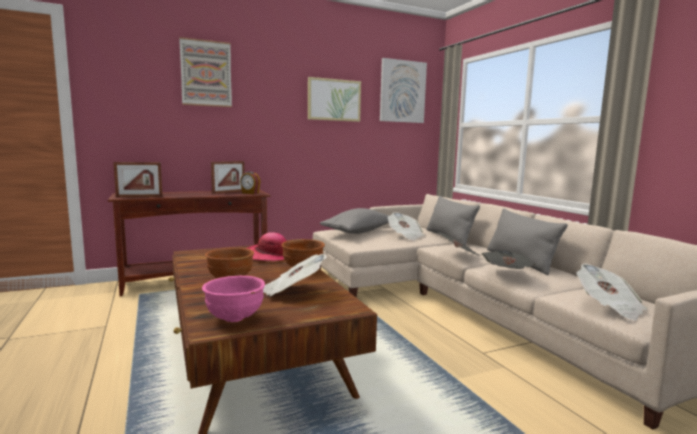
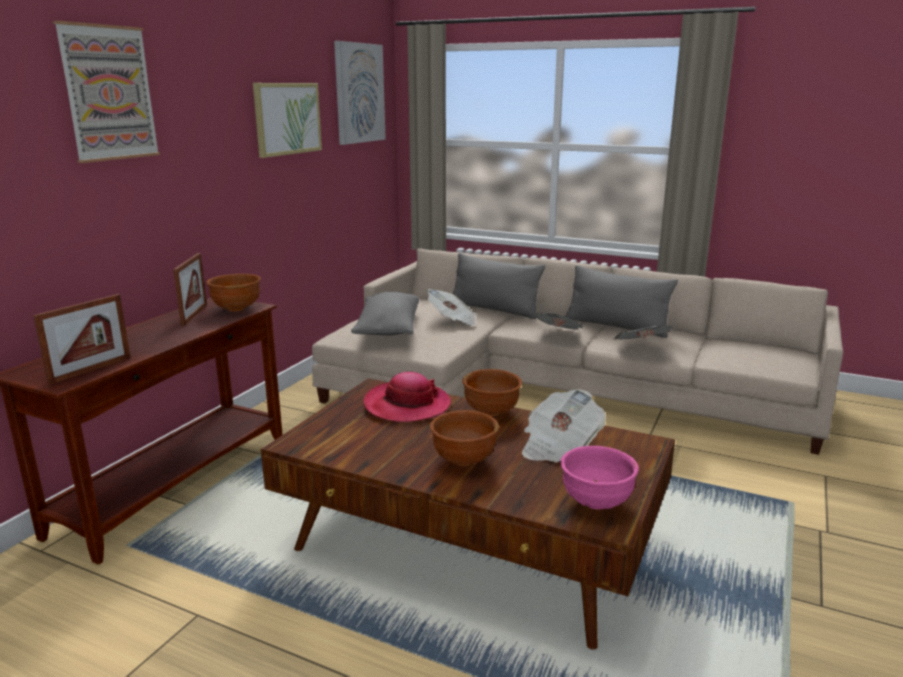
camera: 40 degrees left, 10 degrees up
alarm clock [240,172,261,194] -> brown bowl [206,274,261,312]
newspaper [576,263,647,321] -> none

